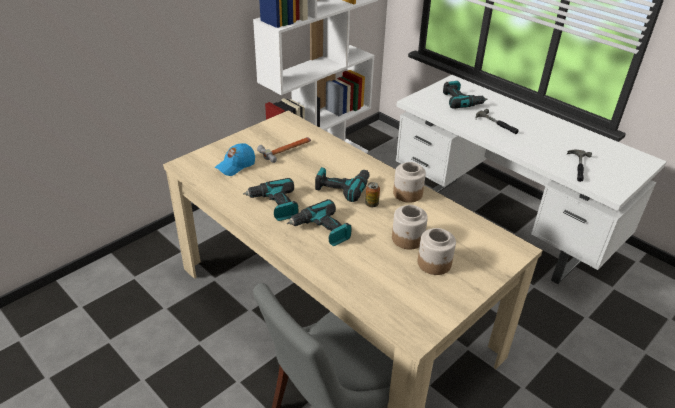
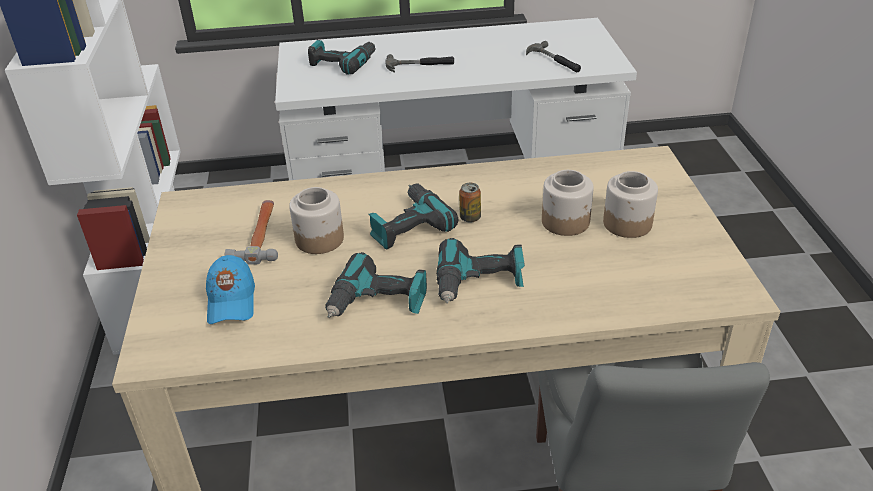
camera: 50 degrees left, 0 degrees up
jar [393,162,426,203] -> jar moved to [289,187,344,254]

